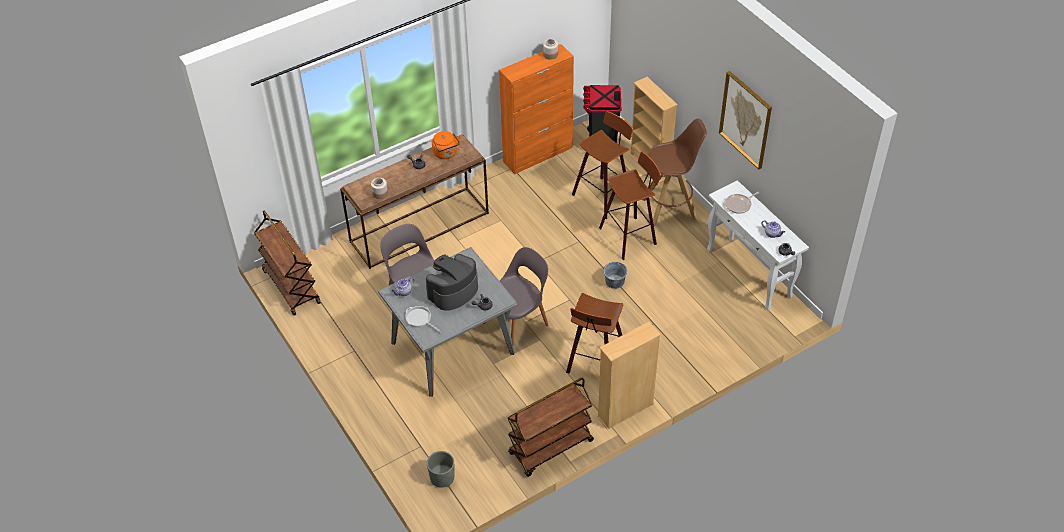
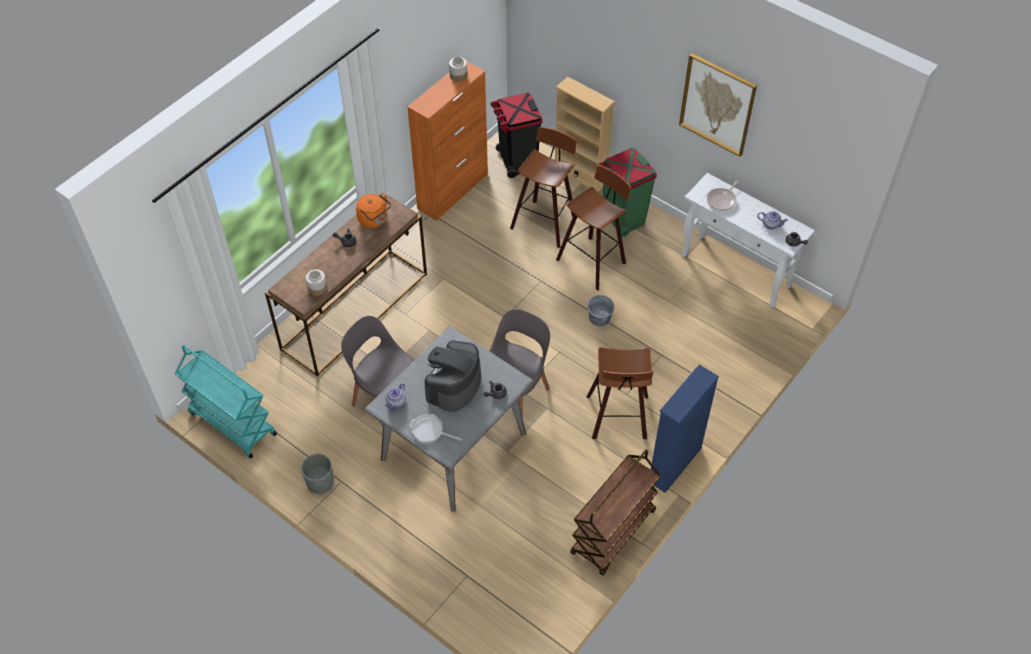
camera: 20 degrees left, 5 degrees up
brown cart [254,210,321,316] -> turquoise cart [175,345,277,459]
grey planter [427,451,454,488] -> grey planter moved to [301,454,334,494]
beige bookcase [596,322,661,430] -> blue bookcase [651,364,719,493]
brown stool [642,118,707,226] -> green trash can [599,148,657,237]

